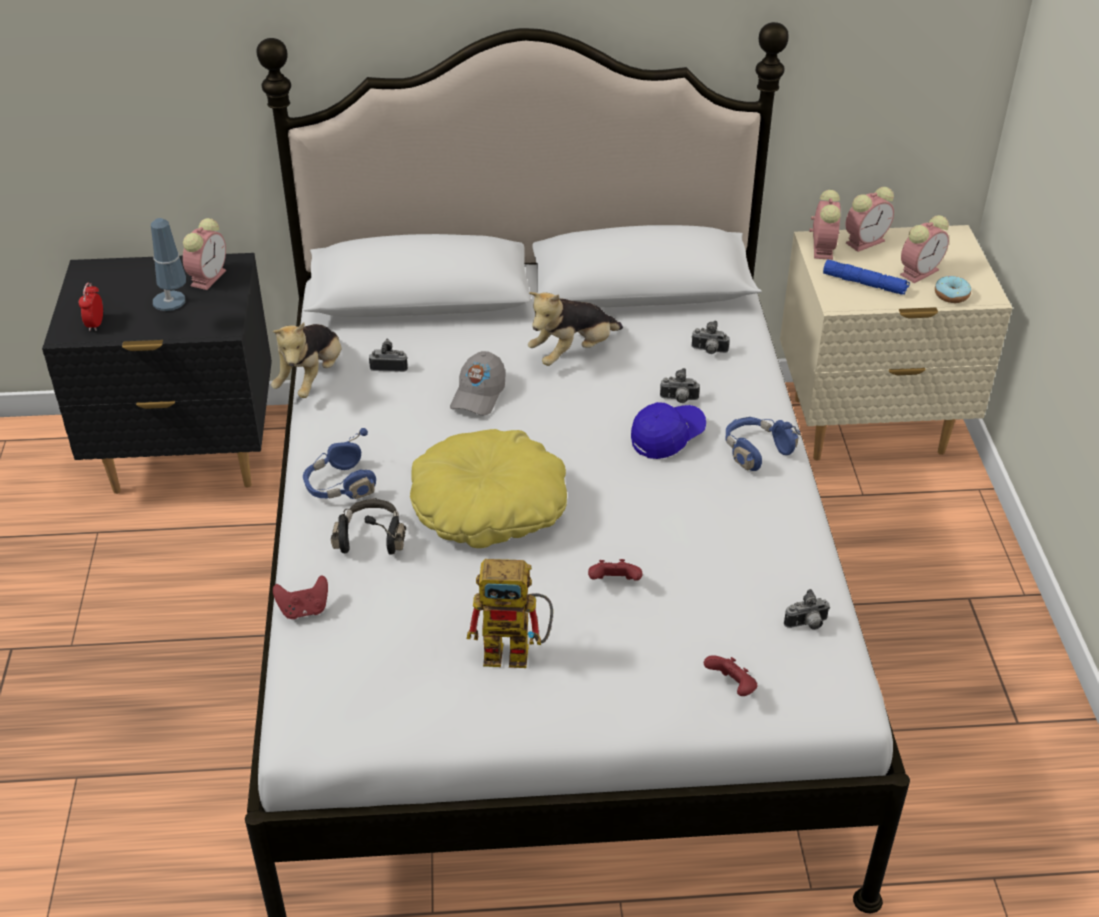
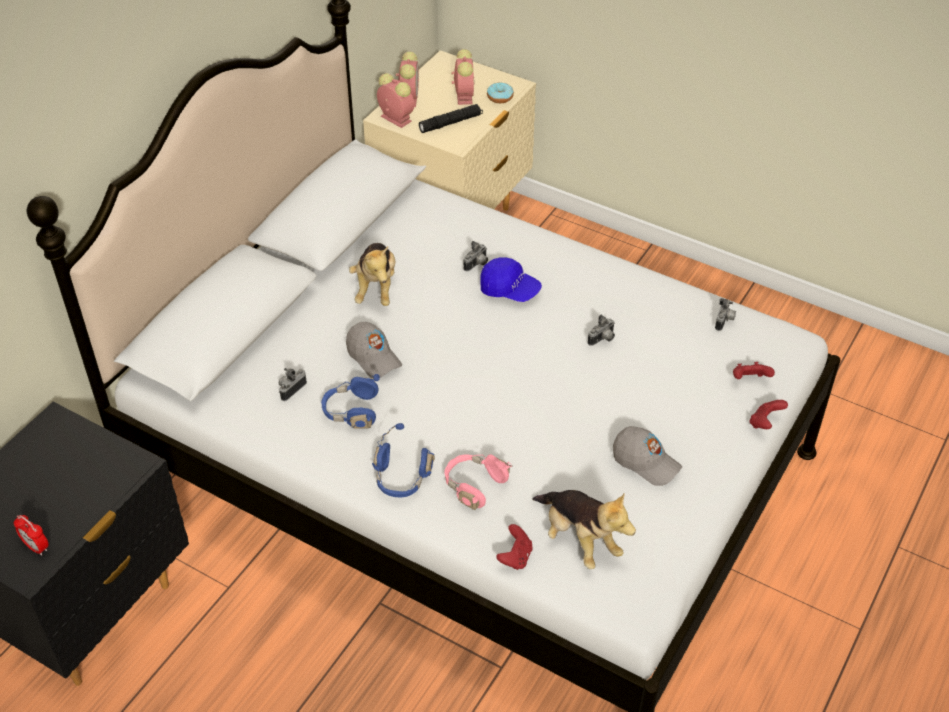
camera: 55 degrees left, 5 degrees up
table lamp [151,218,186,311] -> none
alarm clock [183,218,226,290] -> none
plush toy [271,322,342,398] -> plush toy moved to [532,490,636,569]
black headphones [331,498,406,555] -> pink headphones [444,454,512,510]
yellow pillow [410,429,567,548] -> none
toy robot [467,559,553,668] -> grey cap [613,426,682,486]
red game controller [588,559,642,581] -> red game controller moved to [750,400,788,429]
blue cap [631,402,706,459] -> blue cap turned 120 degrees clockwise [480,258,542,302]
camera [692,321,730,354] -> camera moved to [588,315,615,346]
blue headphones [725,417,801,471] -> blue headphones moved to [321,374,380,429]
blue flashlight [823,260,910,295] -> black flashlight [419,104,483,133]

